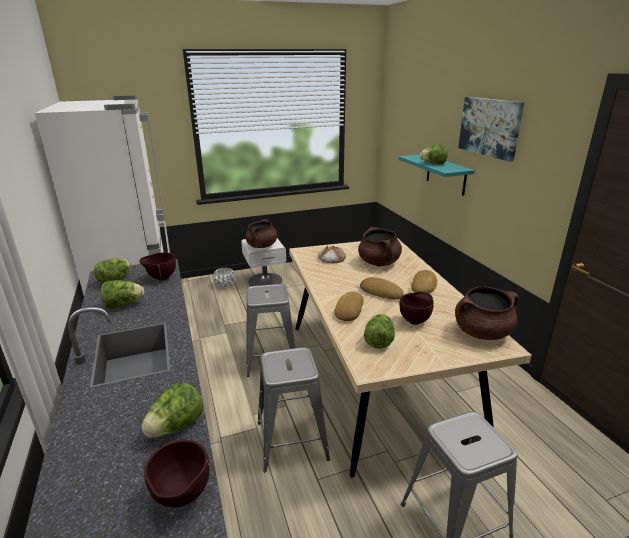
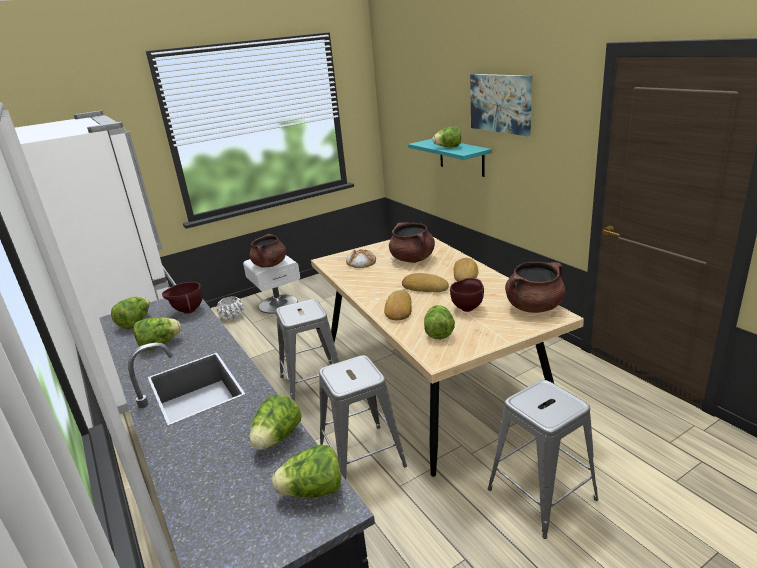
camera: 10 degrees left, 0 degrees up
brown bowl [144,440,209,508] -> lettuce [272,445,341,497]

